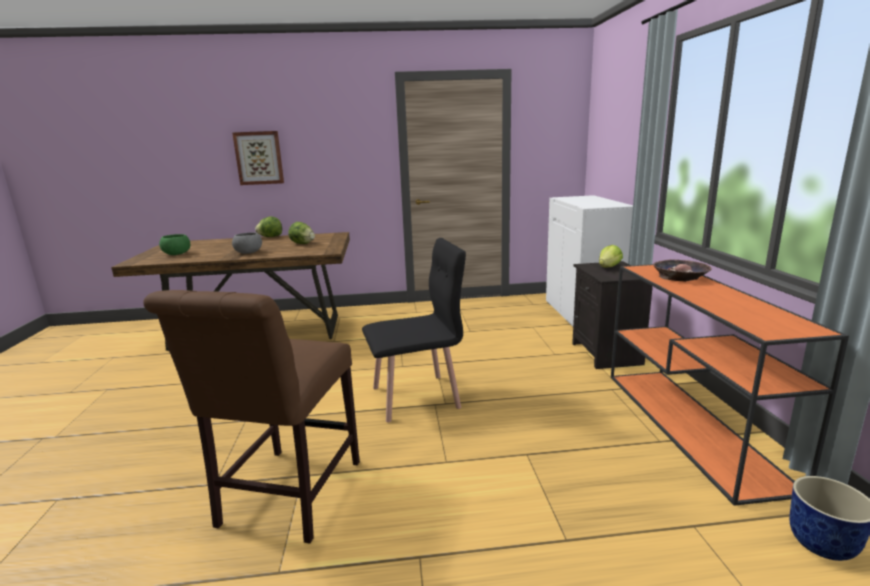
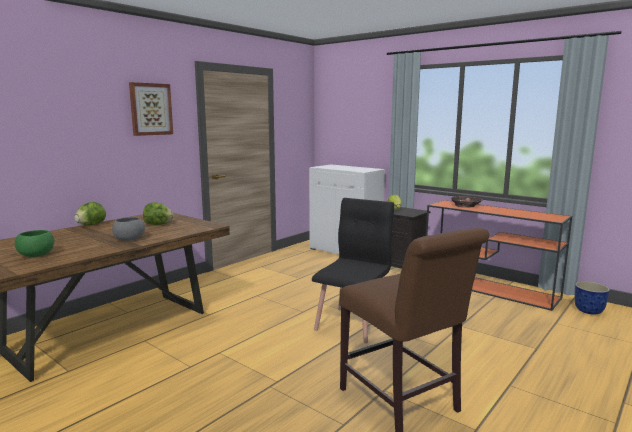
camera: 45 degrees left, 5 degrees down
picture [232,131,284,185] -> picture moved to [129,82,173,136]

